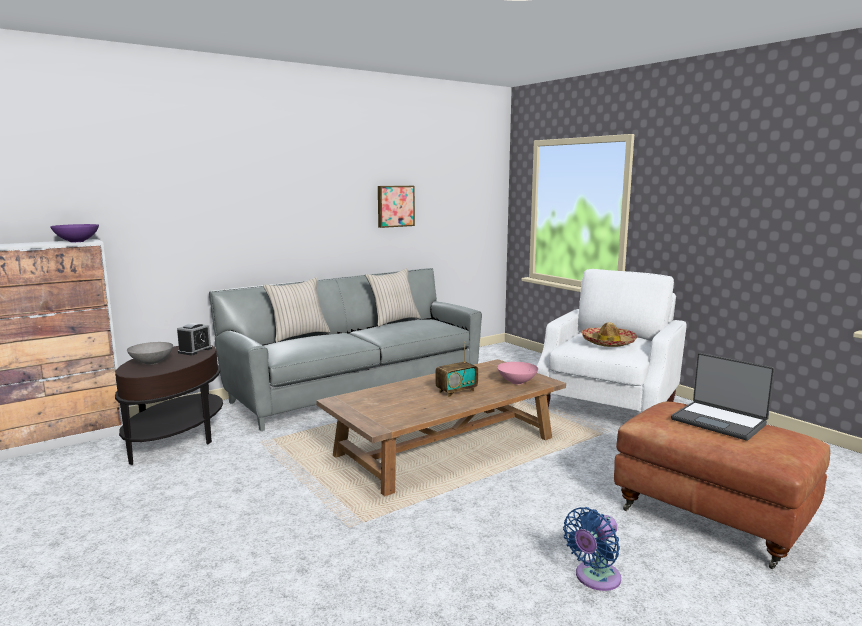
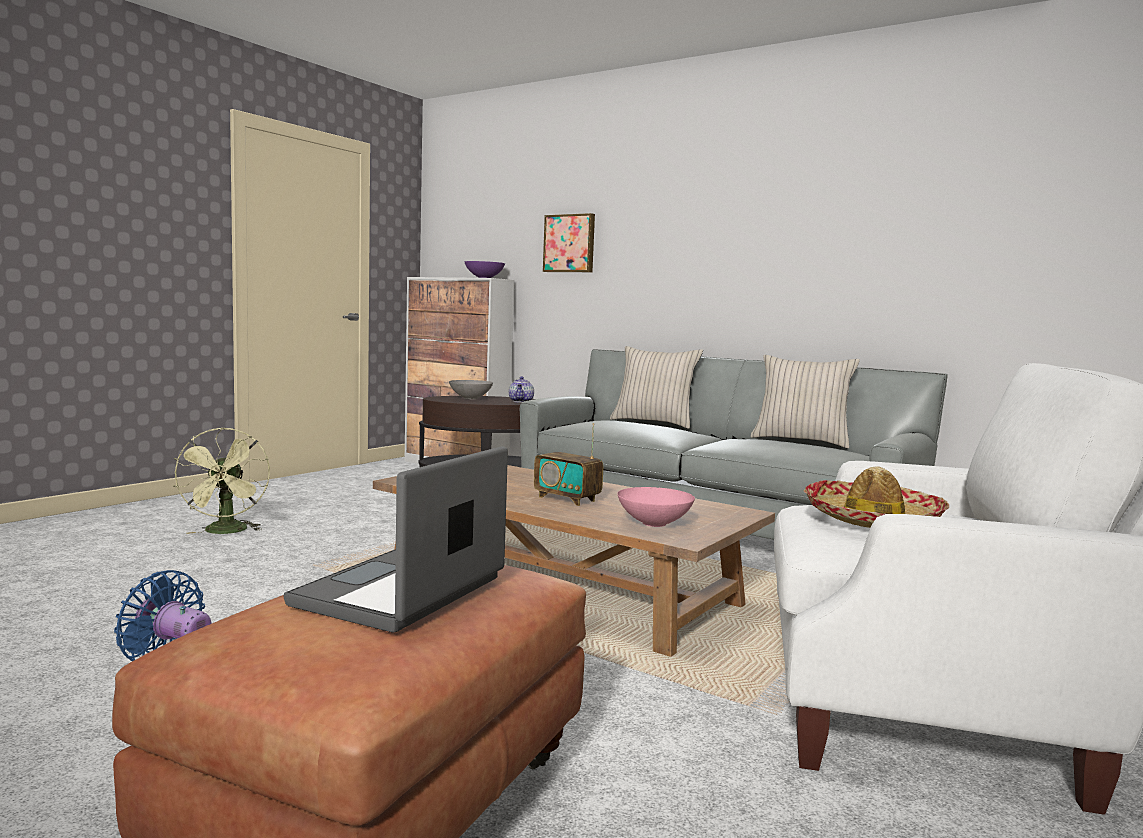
camera: 70 degrees right, 5 degrees down
alarm clock [177,323,212,355] -> teapot [509,376,534,403]
picture [378,186,415,228] -> picture moved to [543,213,595,272]
none -> green fan [173,427,270,534]

